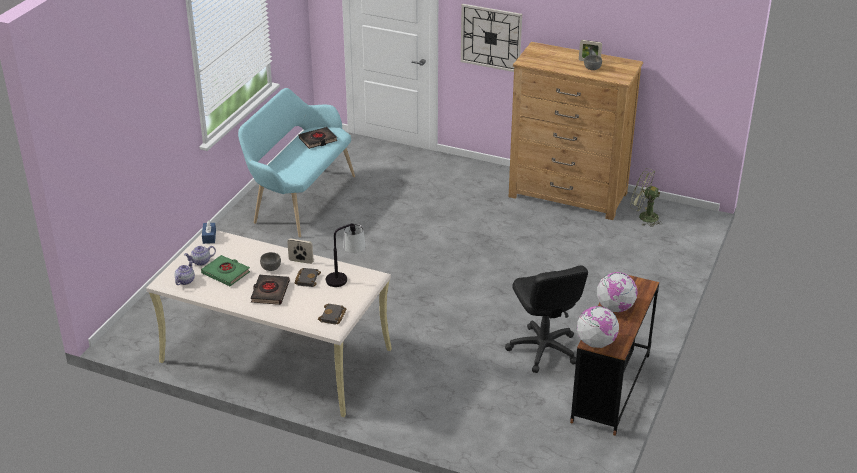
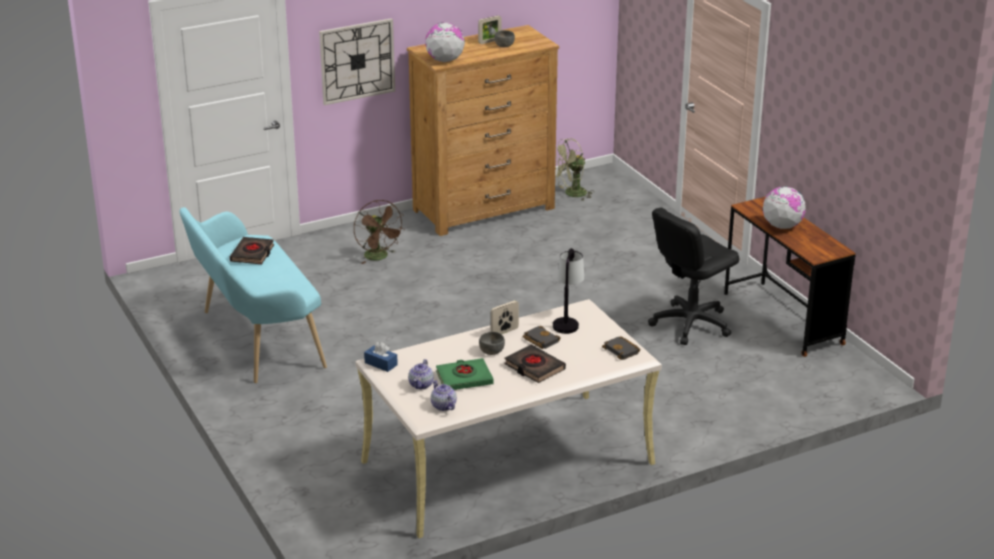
camera: 50 degrees left, 5 degrees down
black office chair [505,265,588,373] -> black office chair turned 120 degrees clockwise [648,207,739,345]
globe [577,306,619,348] -> globe moved to [425,22,465,62]
none -> brown fan [354,200,405,264]

